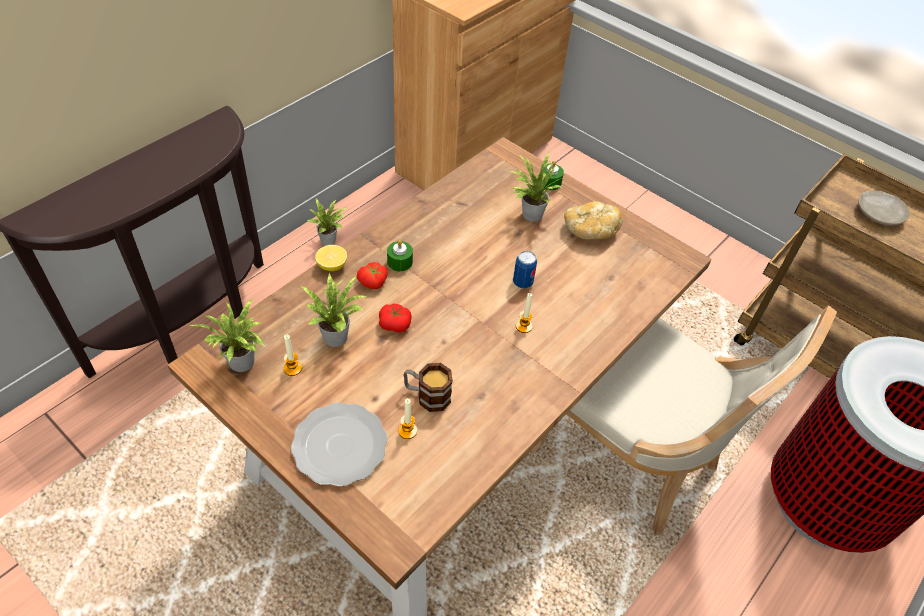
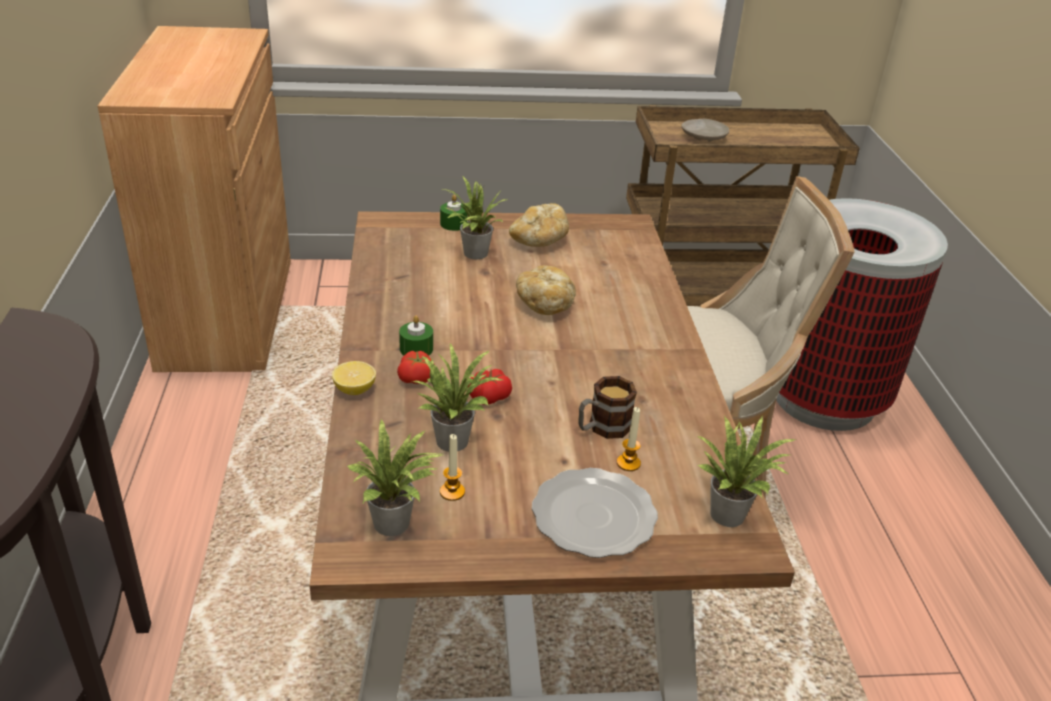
camera: 45 degrees left, 15 degrees down
potted plant [307,199,347,246] -> potted plant moved to [696,417,796,527]
can [513,251,537,289] -> bread [516,265,576,315]
candle [516,293,533,333] -> none

